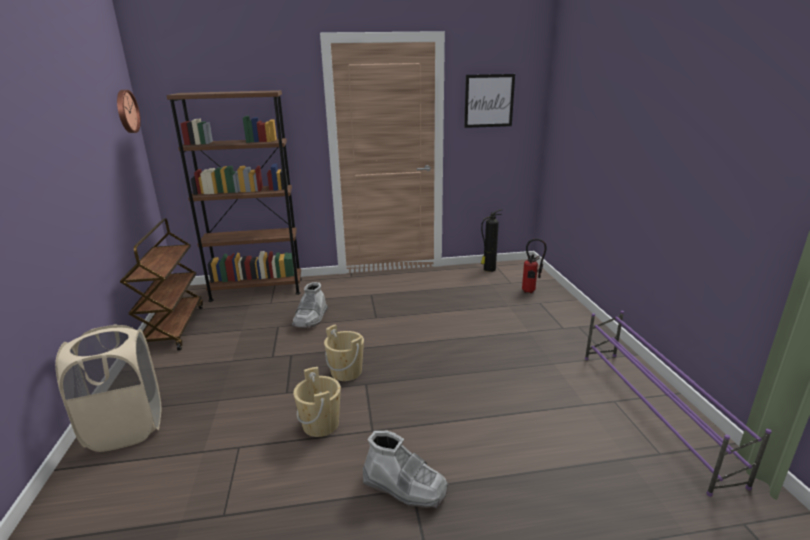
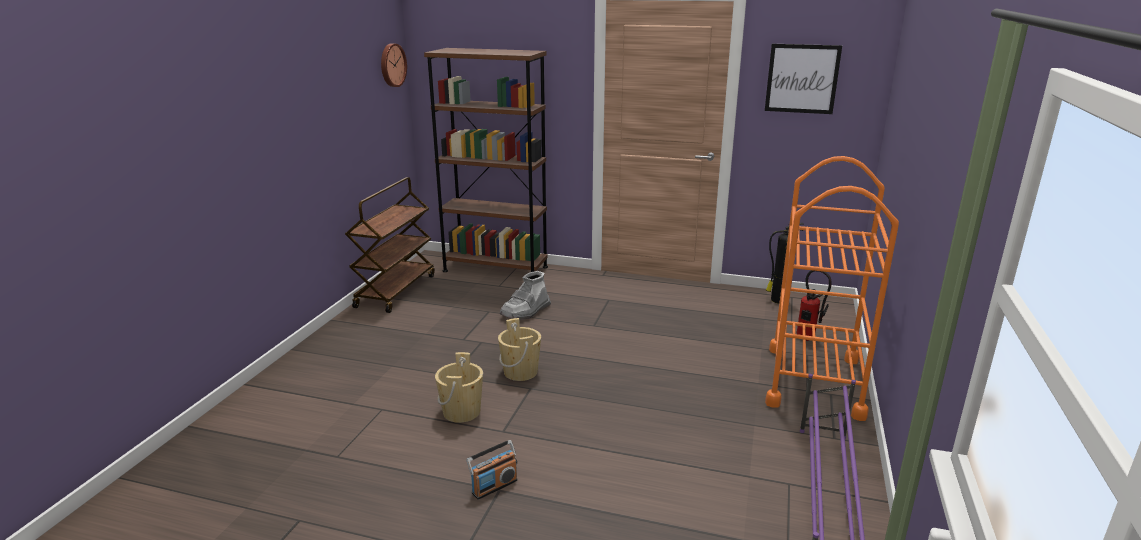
camera: 25 degrees right, 0 degrees up
beige laundry basket [55,324,162,452] -> none
grey boot [363,431,449,508] -> radio [467,440,517,500]
none -> orange cart [765,156,899,421]

